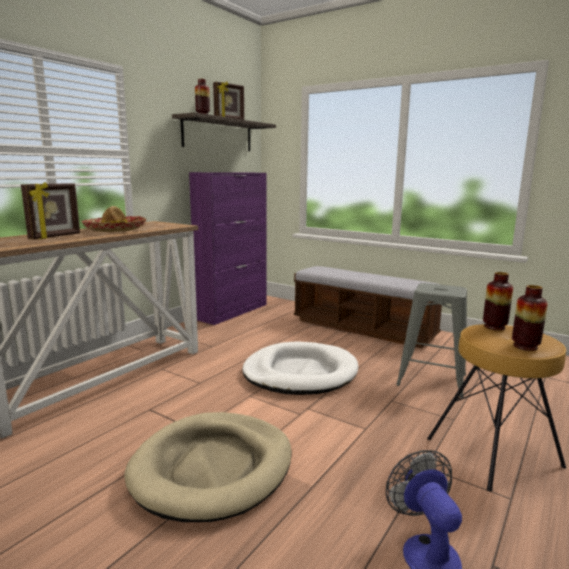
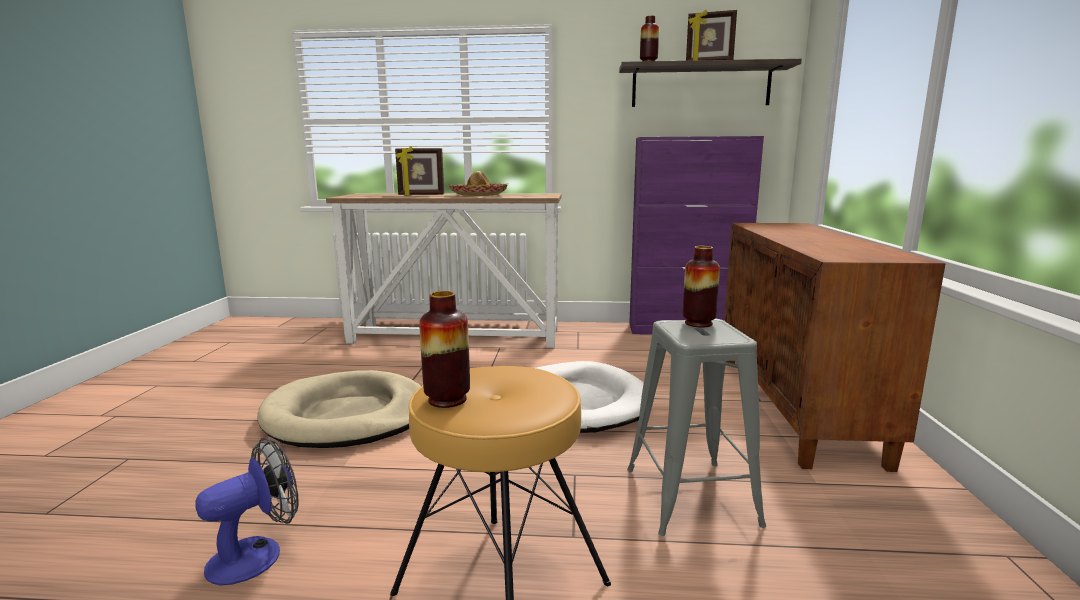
camera: 60 degrees right, 0 degrees up
bench [294,266,442,348] -> brown cabinet [724,223,946,472]
vase [483,272,513,330] -> vase moved to [683,246,720,327]

